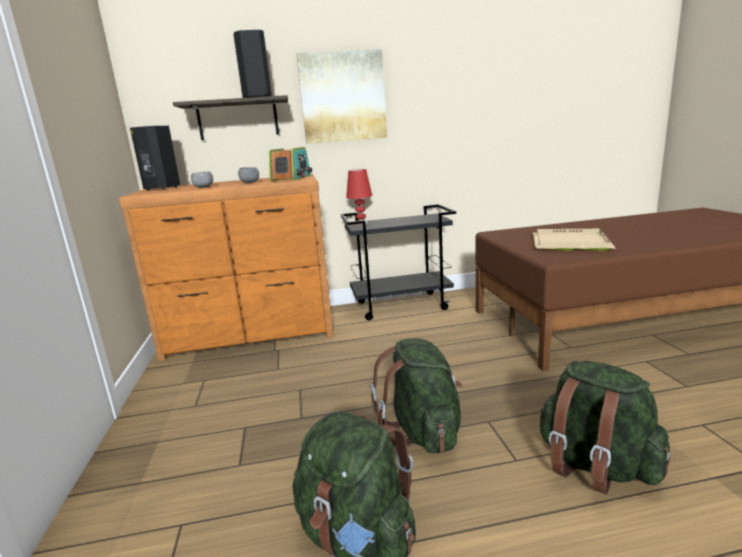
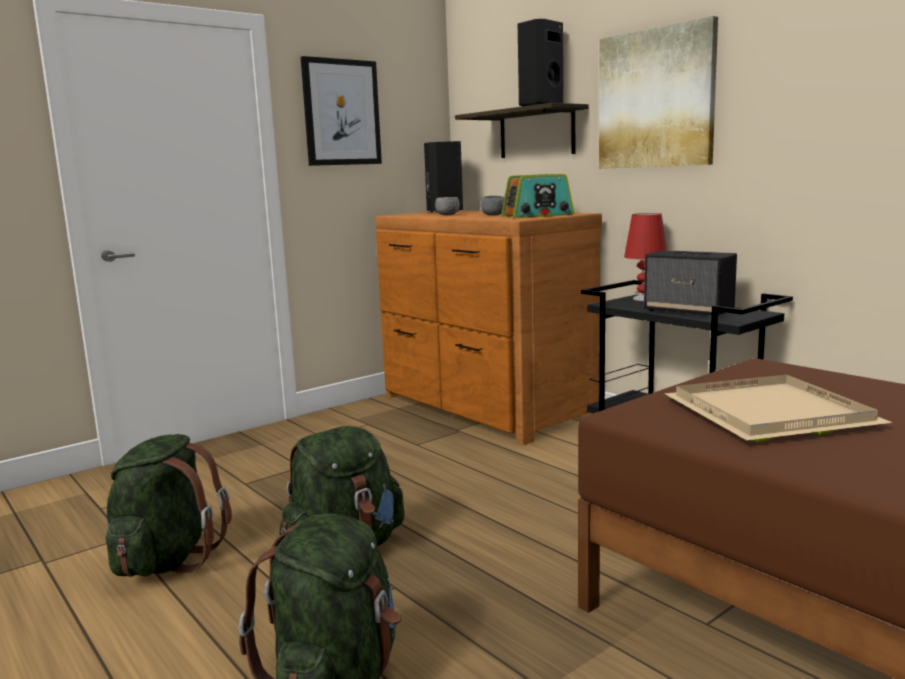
camera: 60 degrees right, 5 degrees down
none -> picture [301,56,382,166]
none -> speaker [644,250,737,315]

